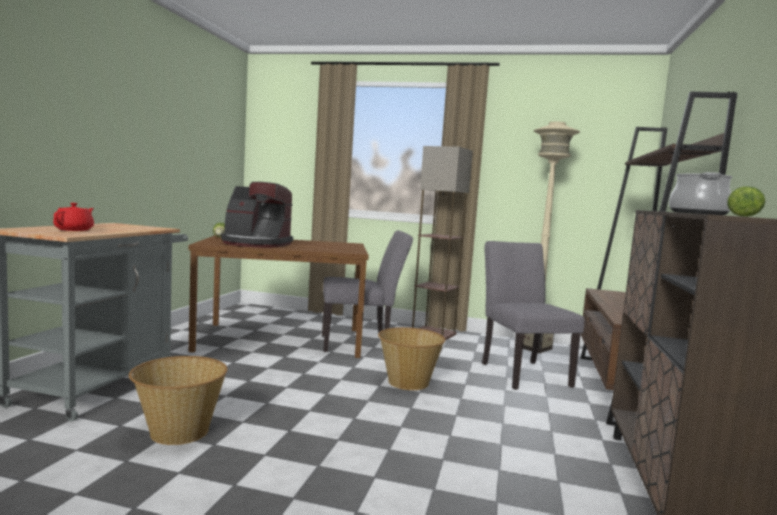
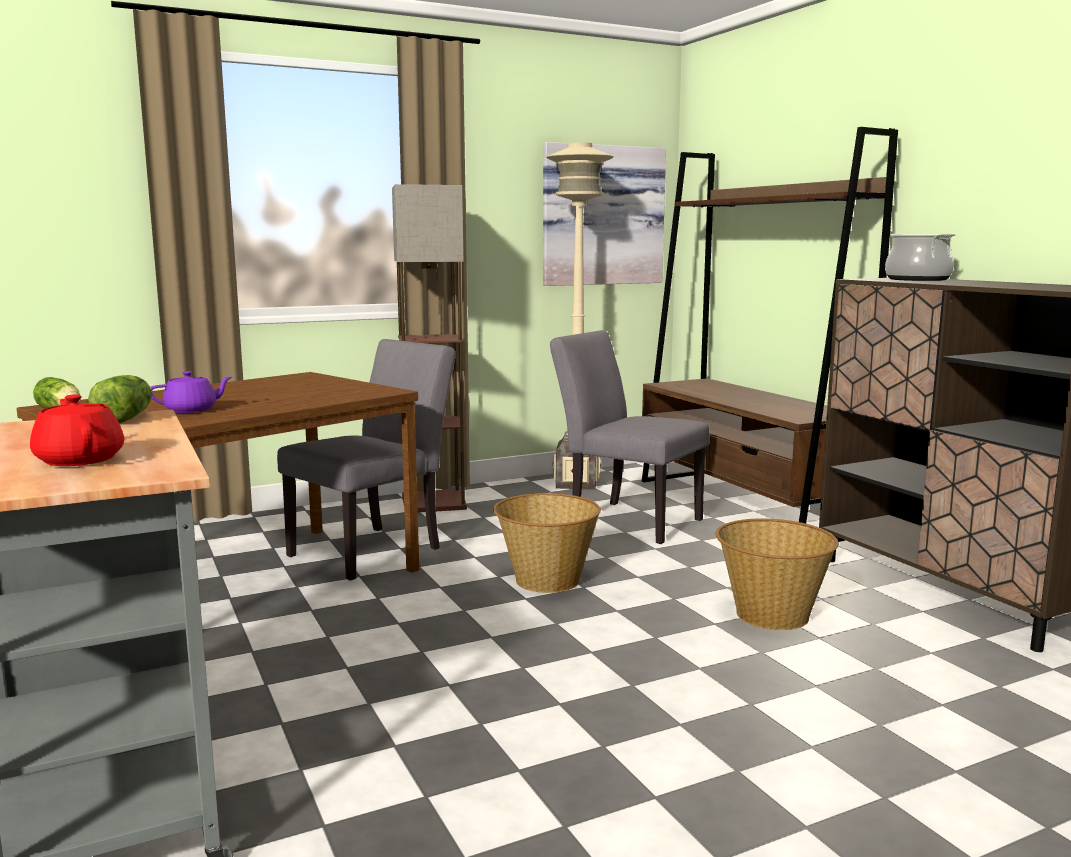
camera: 40 degrees left, 5 degrees up
basket [129,356,228,445] -> basket moved to [716,518,839,630]
coffee machine [221,182,293,248] -> purple teapot [151,371,232,413]
lettuce [727,187,765,217] -> lettuce moved to [88,375,152,423]
none -> picture [543,142,666,286]

